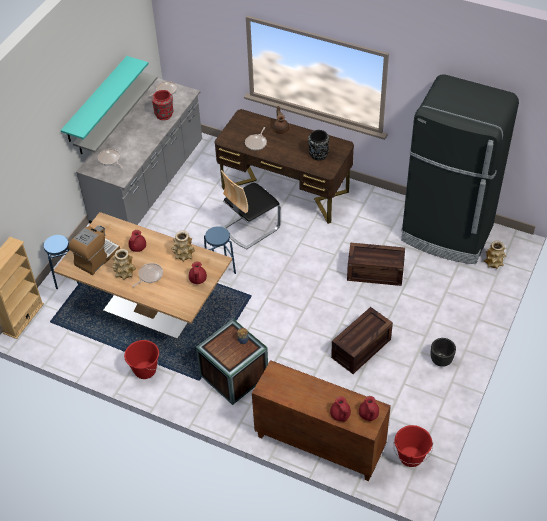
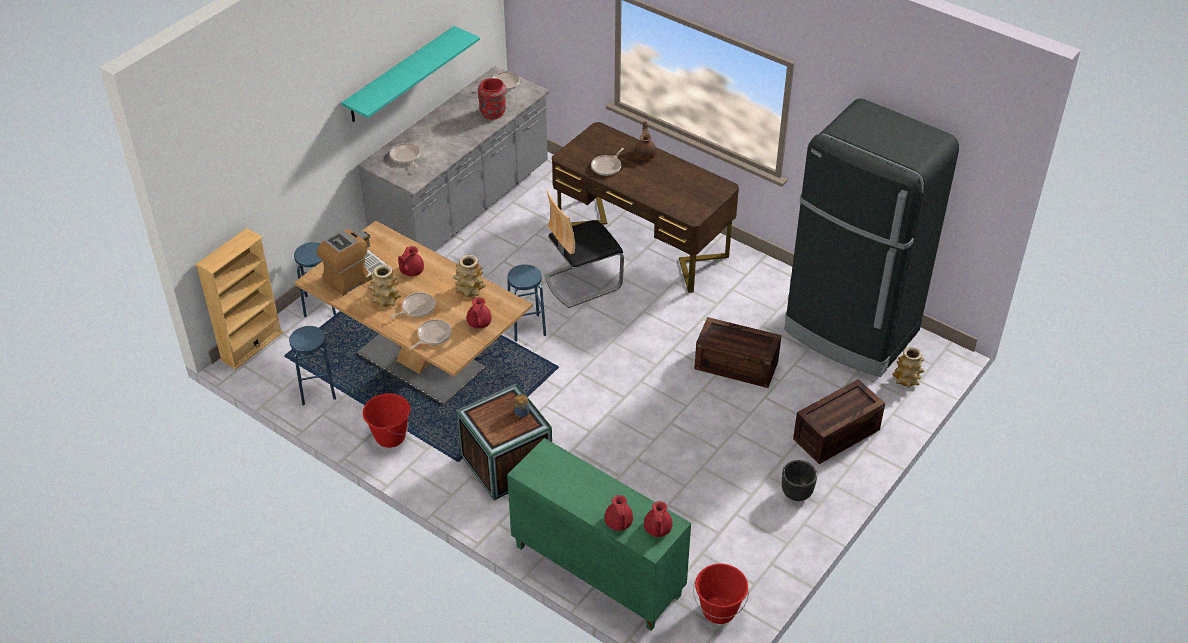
camera: 10 degrees right, 5 degrees down
grey shelf [73,72,158,155] -> none
brown cabinet [252,360,391,481] -> green cabinet [507,438,691,631]
black vase [308,130,329,161] -> none
crate [331,307,393,374] -> crate moved to [793,379,885,464]
none -> blue stool [289,326,336,405]
none -> frying pan [409,319,452,350]

